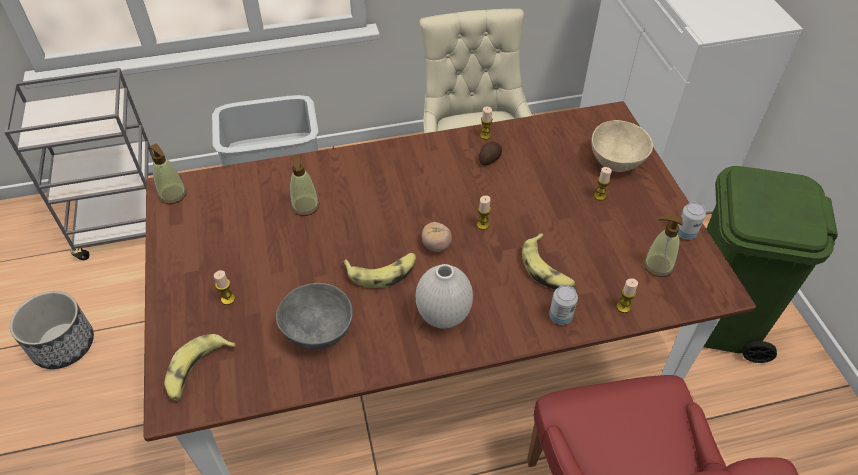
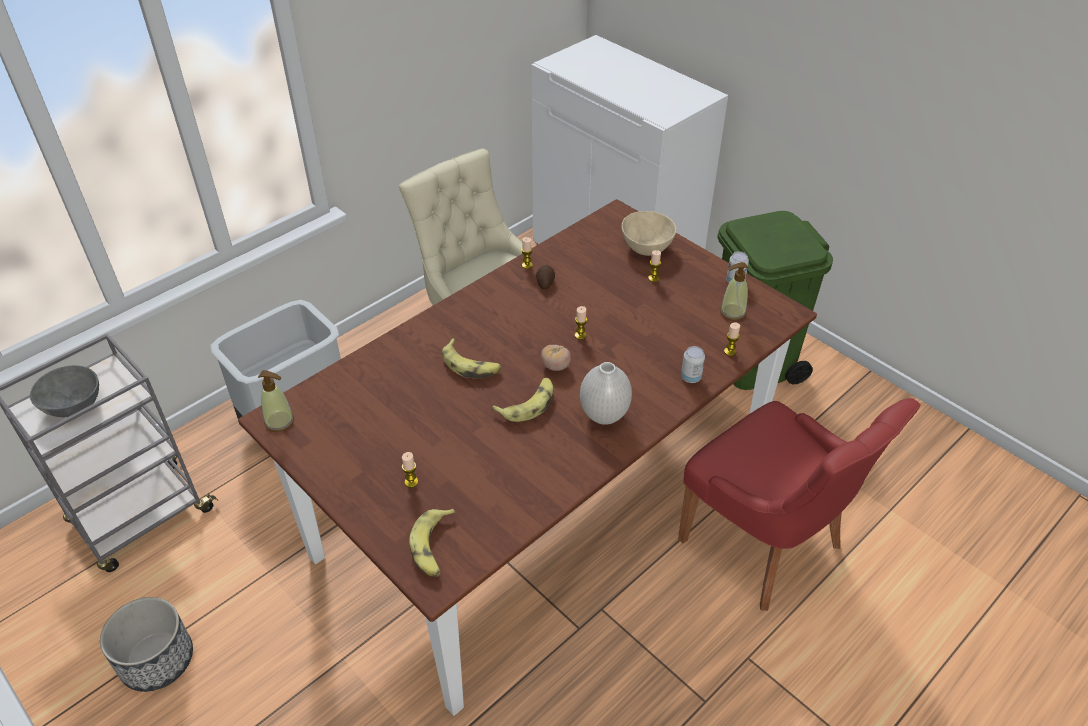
camera: 30 degrees left, 5 degrees down
grey bowl [276,283,353,350] -> grey bowl moved to [30,365,99,417]
soap dispenser [290,155,320,216] -> none
banana [522,233,576,289] -> banana moved to [442,338,502,378]

